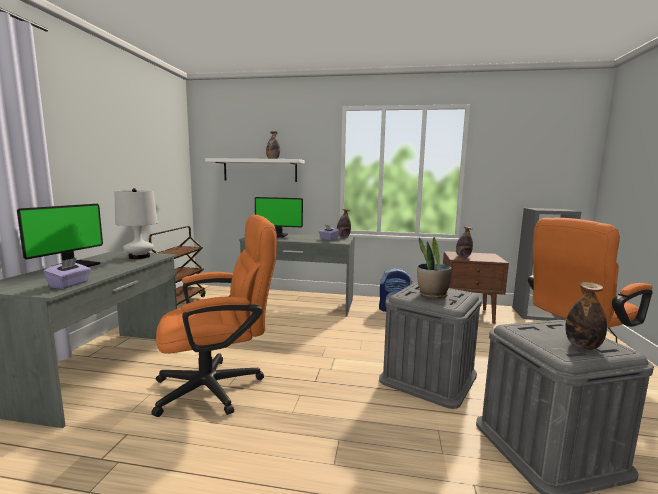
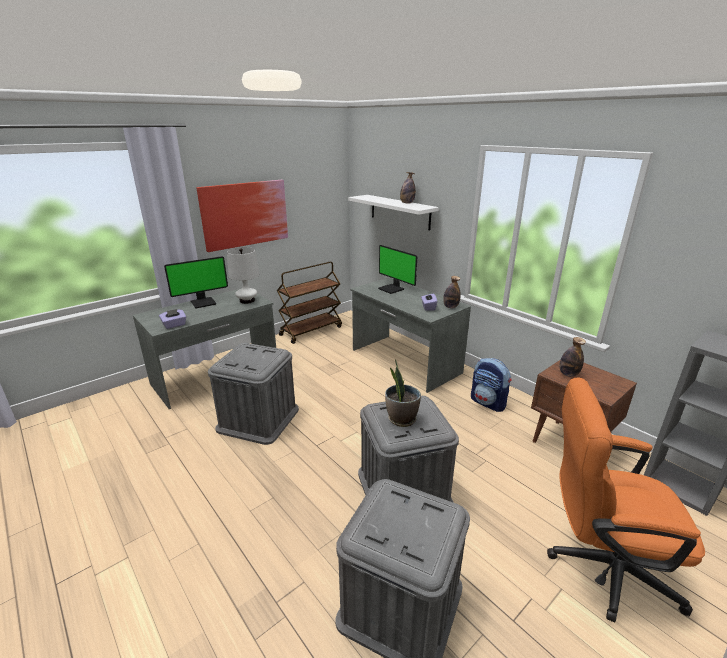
camera: 40 degrees right, 15 degrees up
orange office chair [151,215,277,417] -> grey storage box [208,343,299,445]
bottle [565,282,607,350] -> none
none -> picture [196,180,288,252]

